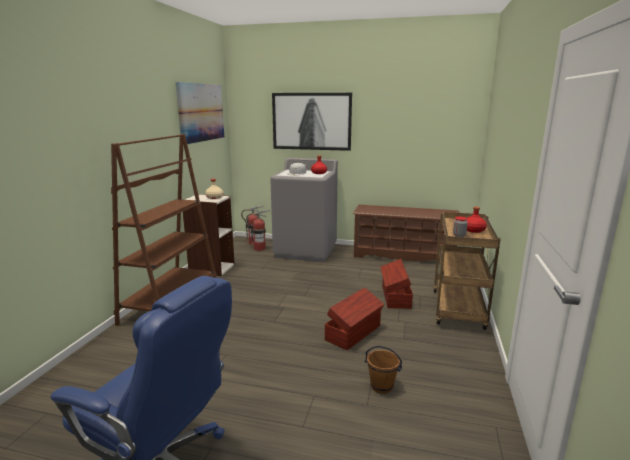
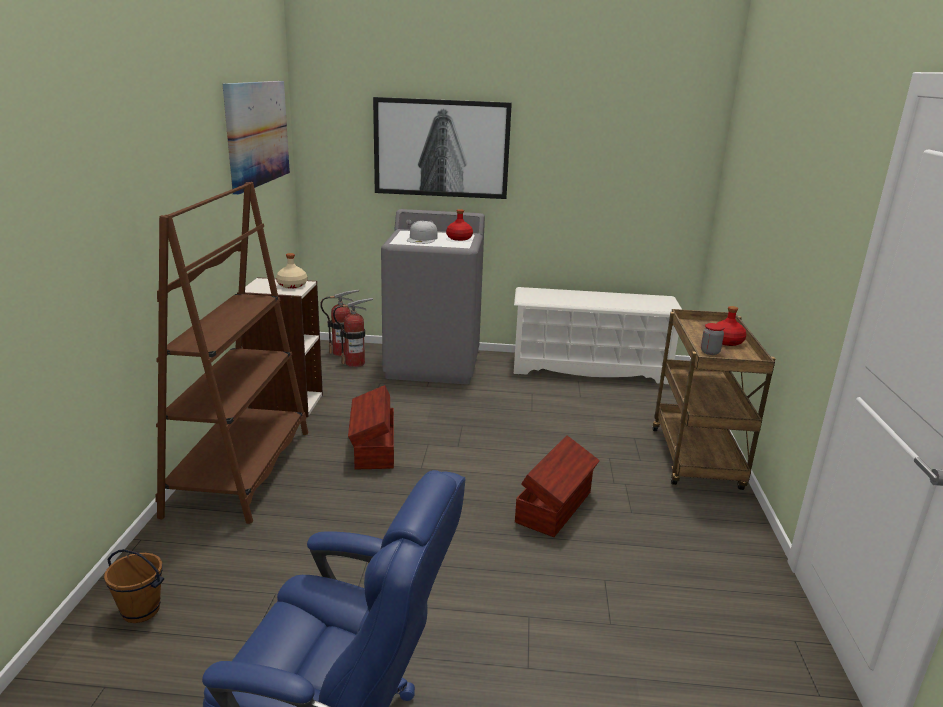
camera: 10 degrees left, 5 degrees up
brown shoe rack [353,205,460,261] -> white shoe rack [514,287,682,384]
brown bucket [365,346,402,394] -> brown bucket moved to [104,549,164,623]
brown storage box [380,259,413,309] -> brown storage box moved to [348,385,394,469]

